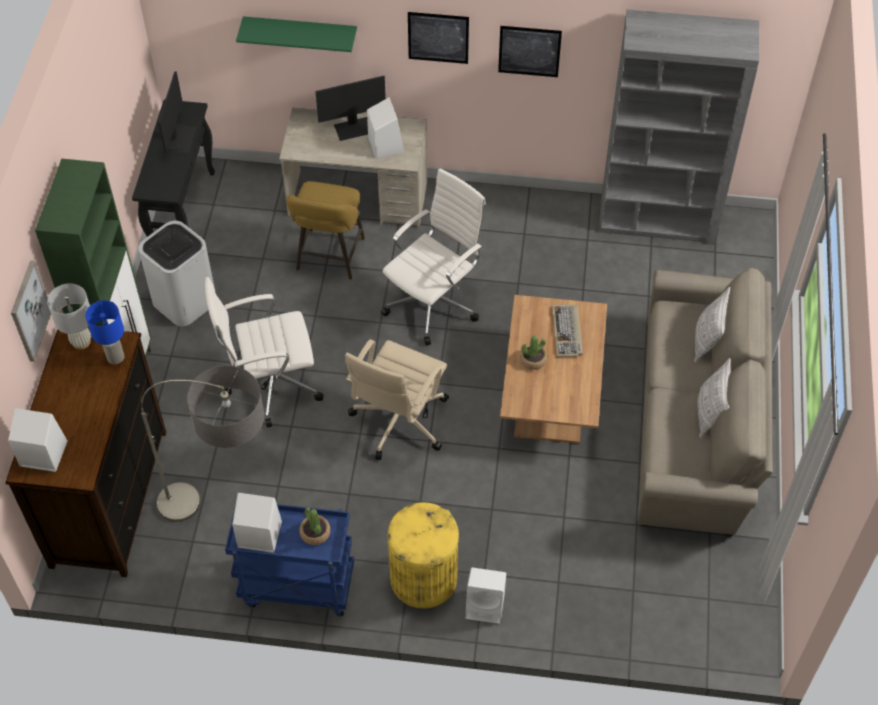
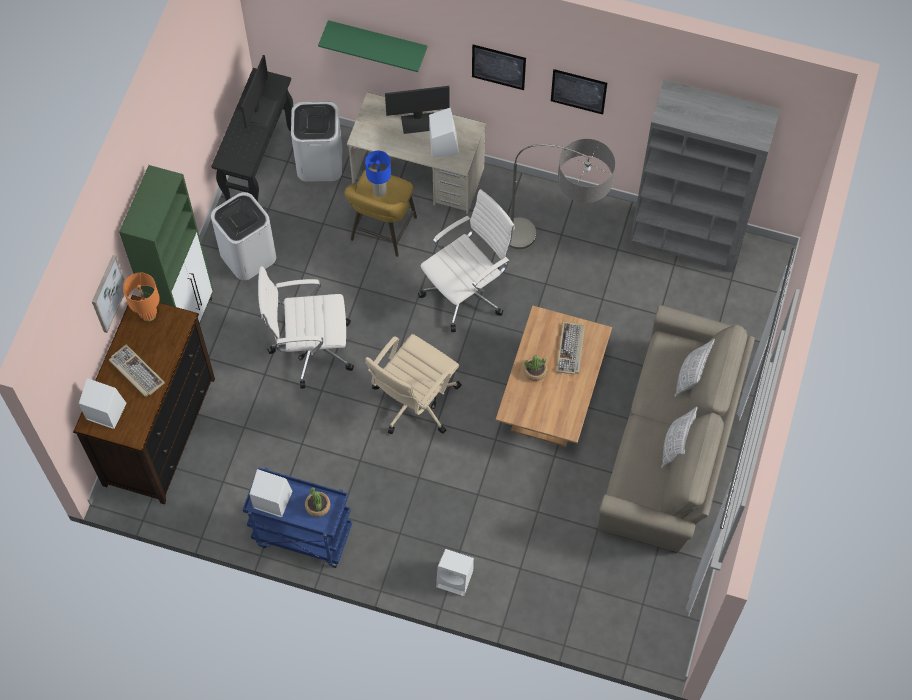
camera: 10 degrees right, 10 degrees up
white table lamp [47,283,91,350] -> orange table lamp [123,273,160,321]
blue table lamp [85,300,124,364] -> blue table lamp moved to [365,150,391,197]
floor lamp [141,366,264,522] -> floor lamp moved to [509,139,615,249]
yellow trash can [387,502,459,609] -> none
none -> keyboard [109,344,165,397]
none -> white trash can [291,101,343,182]

